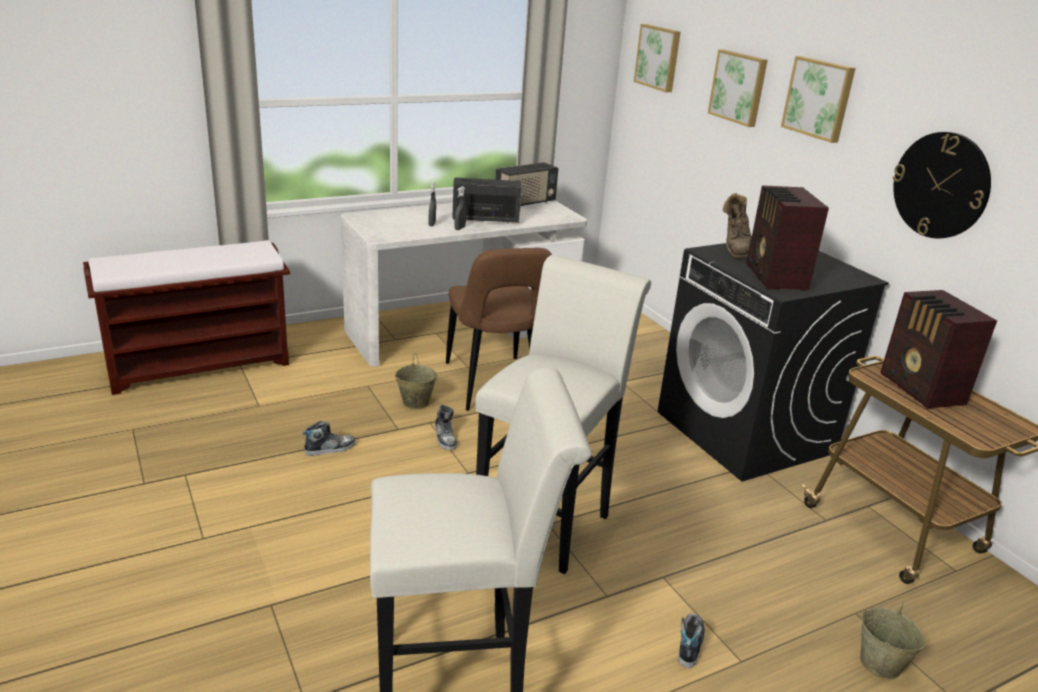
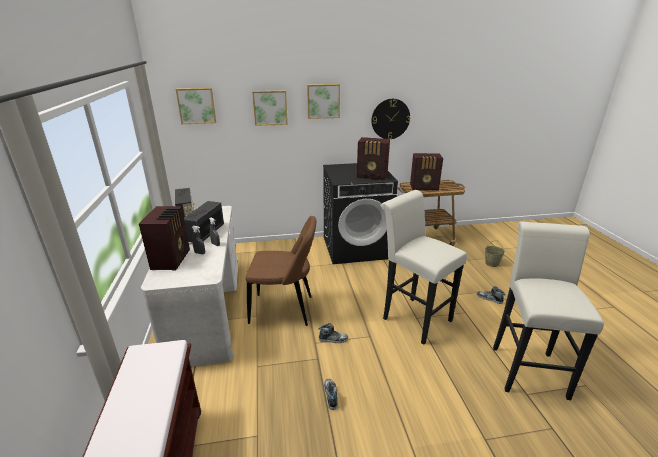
camera: 70 degrees left, 0 degrees up
beige bucket [395,353,437,409] -> none
brown boot [723,193,752,259] -> none
none -> radio [139,206,190,271]

